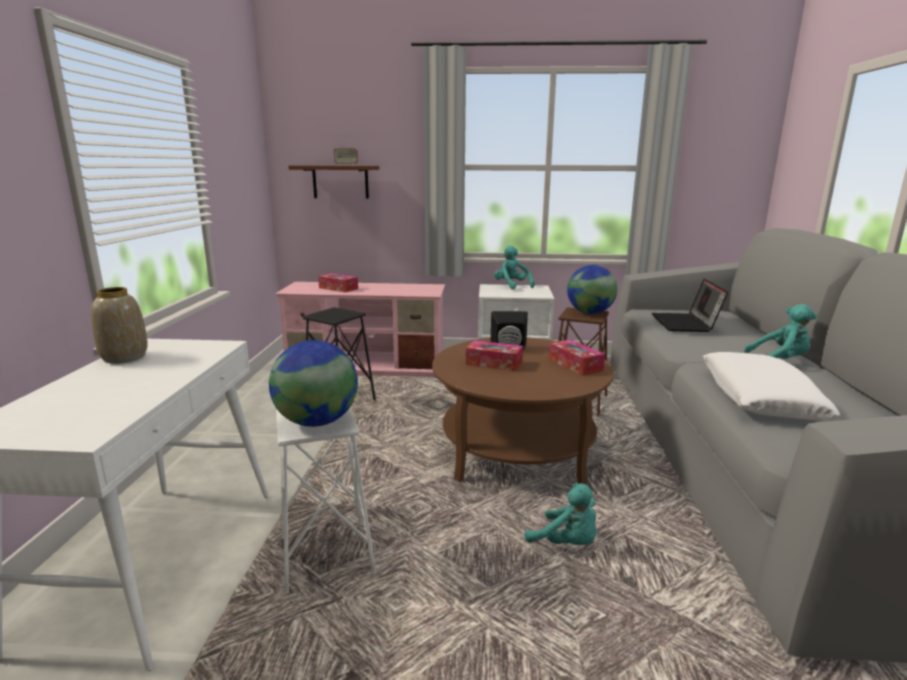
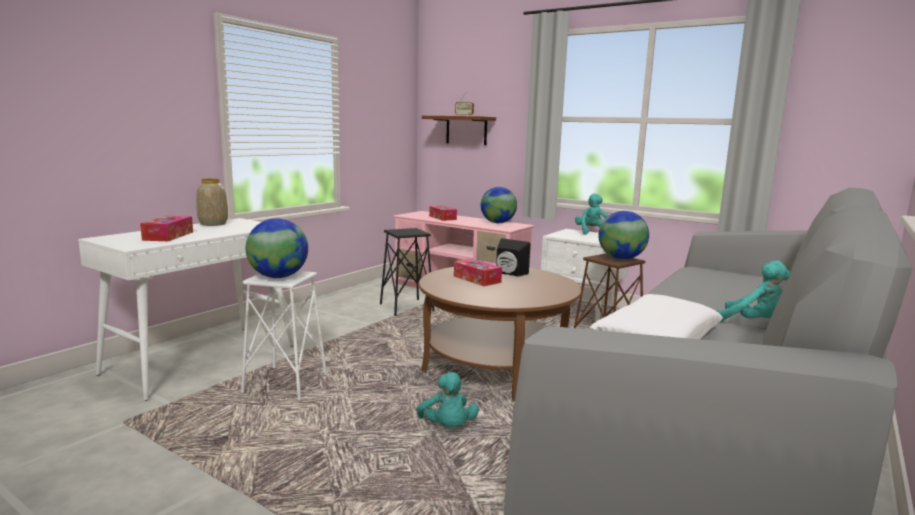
camera: 30 degrees right, 5 degrees down
tissue box [548,340,605,376] -> tissue box moved to [140,216,193,241]
laptop [652,279,728,332] -> none
none -> globe [481,187,517,223]

